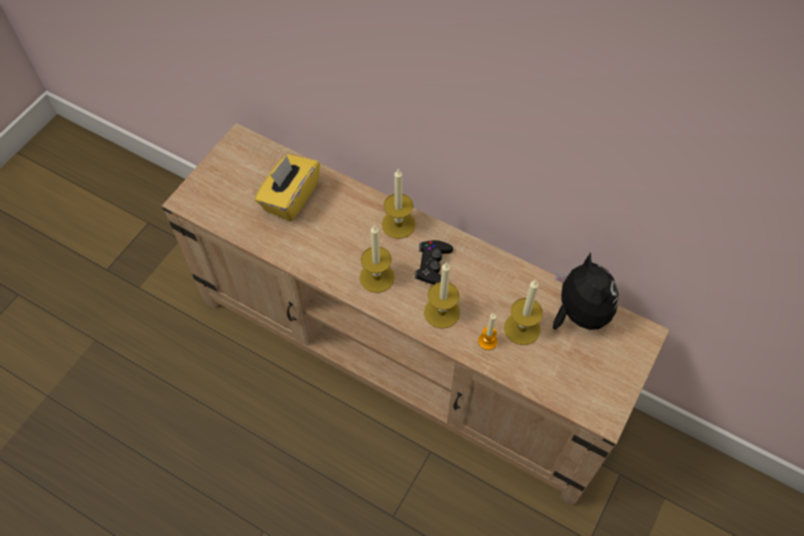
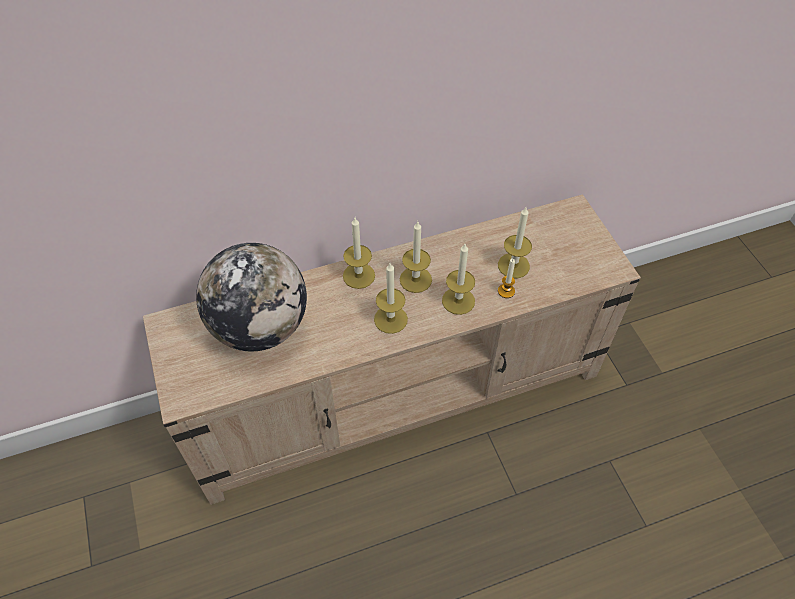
camera: 50 degrees left, 5 degrees down
yellow tissue box [255,154,320,222] -> globe [196,243,307,351]
black game controller [415,240,453,285] -> candle [400,222,432,293]
plush toy [553,252,618,330] -> none

